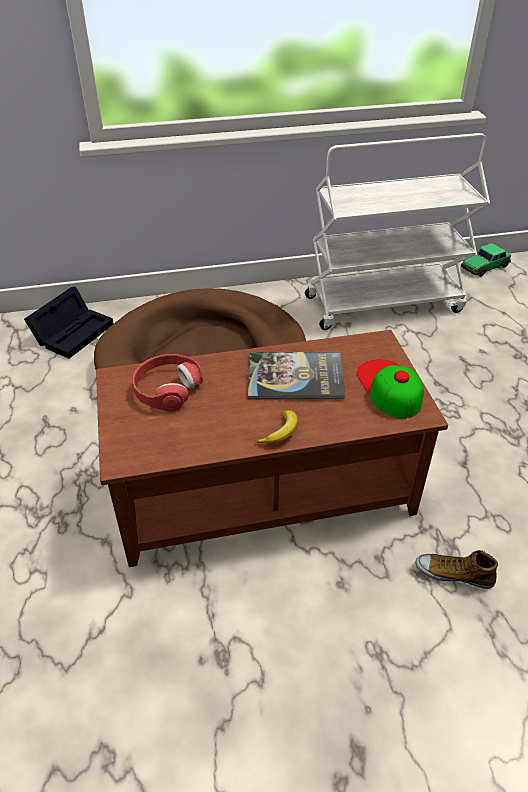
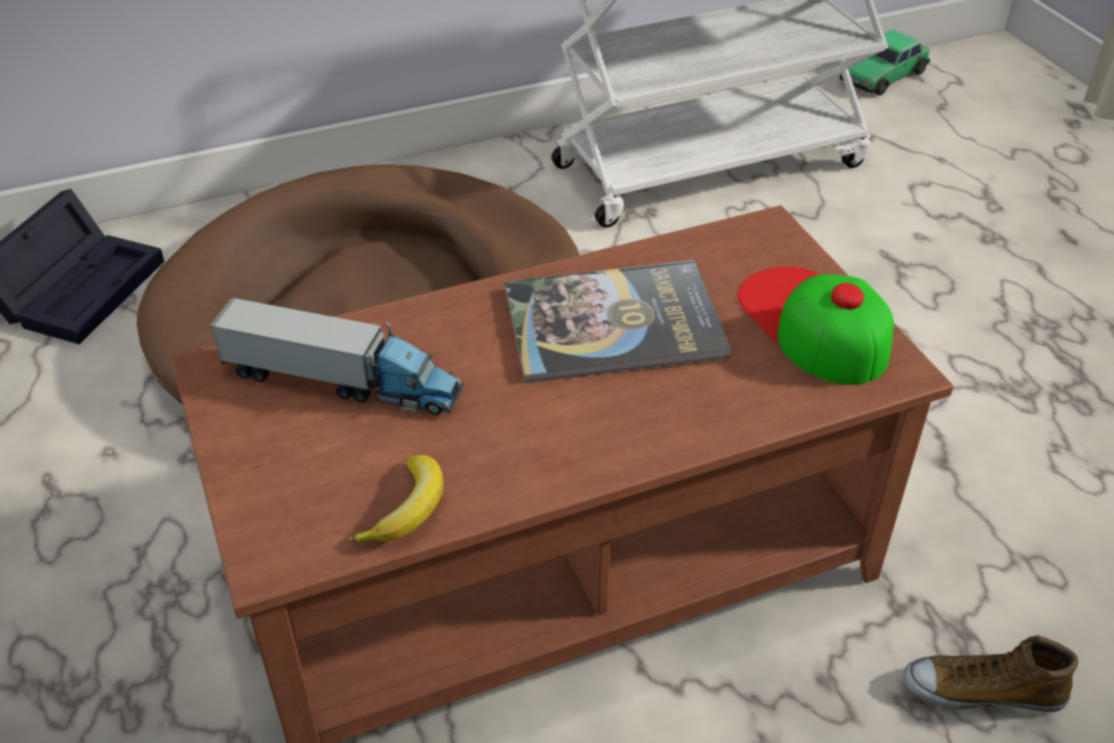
camera: 10 degrees left, 0 degrees up
red headphones [132,354,203,411] -> toy truck [210,297,464,415]
banana [255,410,298,444] -> banana moved to [348,455,444,543]

